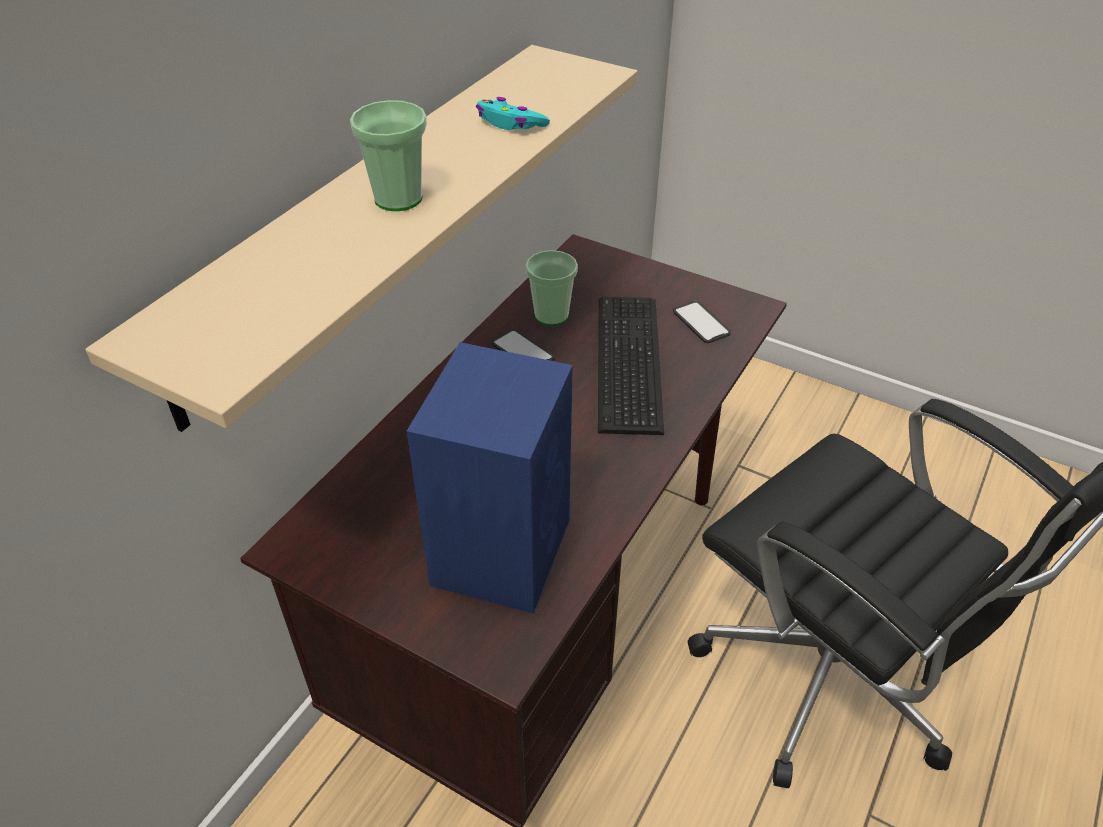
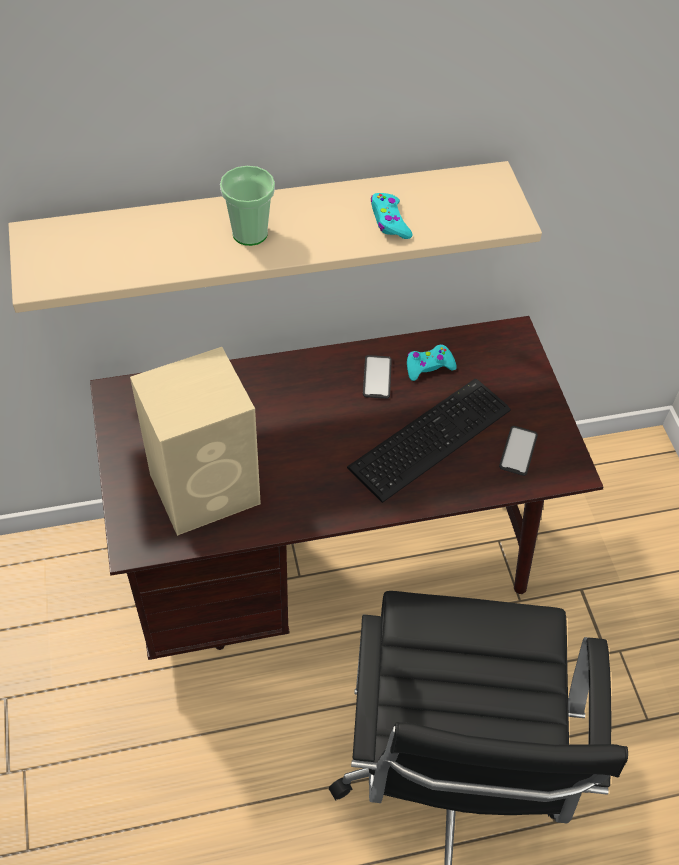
camera: 45 degrees right, 10 degrees up
blue speaker [406,342,573,614] -> beige speaker [130,347,261,536]
cup [525,250,578,326] -> turquoise game controller [407,344,457,381]

